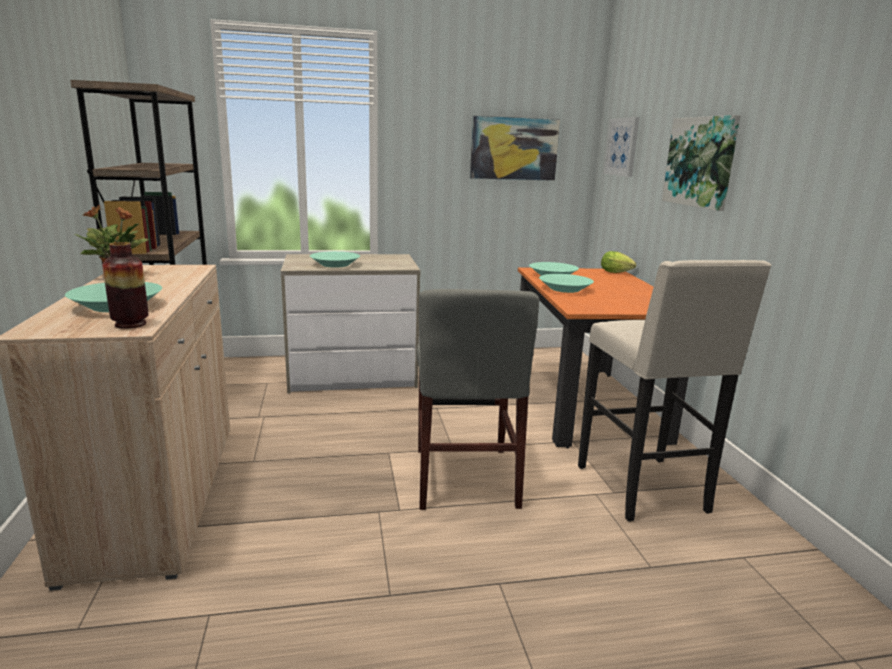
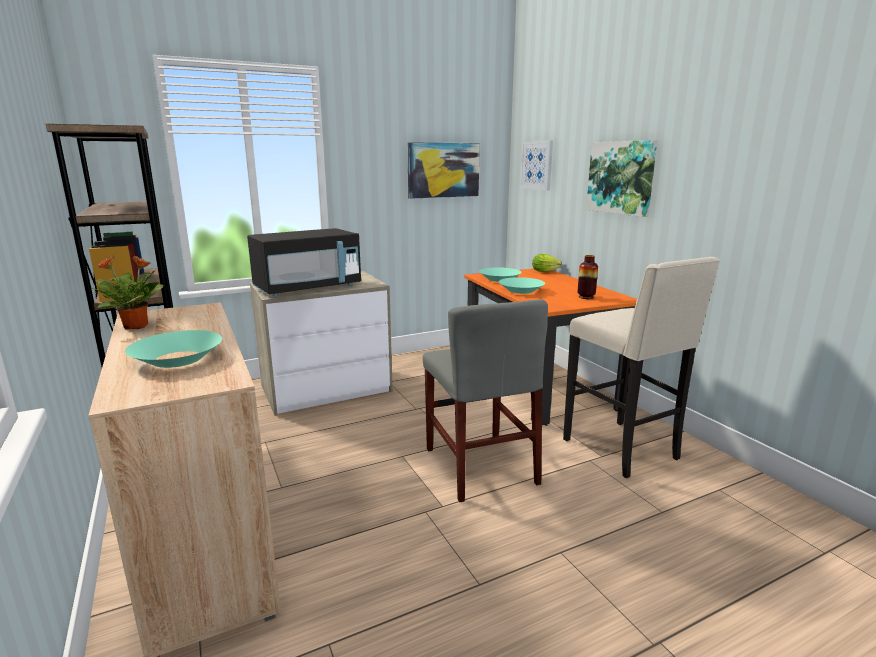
camera: 15 degrees left, 0 degrees up
vase [102,242,149,329] -> vase moved to [578,255,598,299]
turquoise bowl [310,251,360,268] -> black microwave [247,228,361,296]

